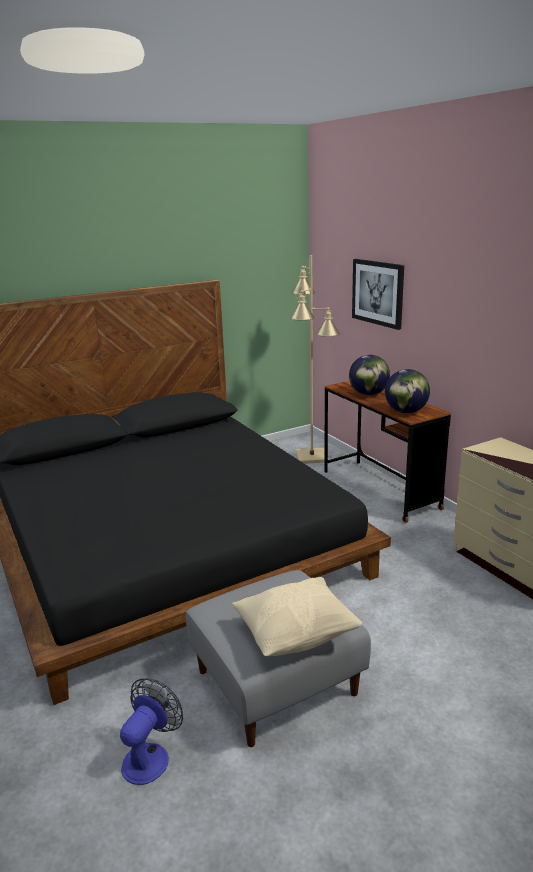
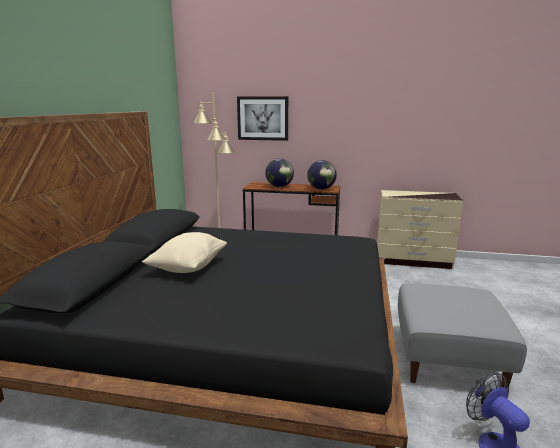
camera: 50 degrees left, 5 degrees down
beige pillow [232,577,362,656] -> beige pillow moved to [142,232,227,273]

